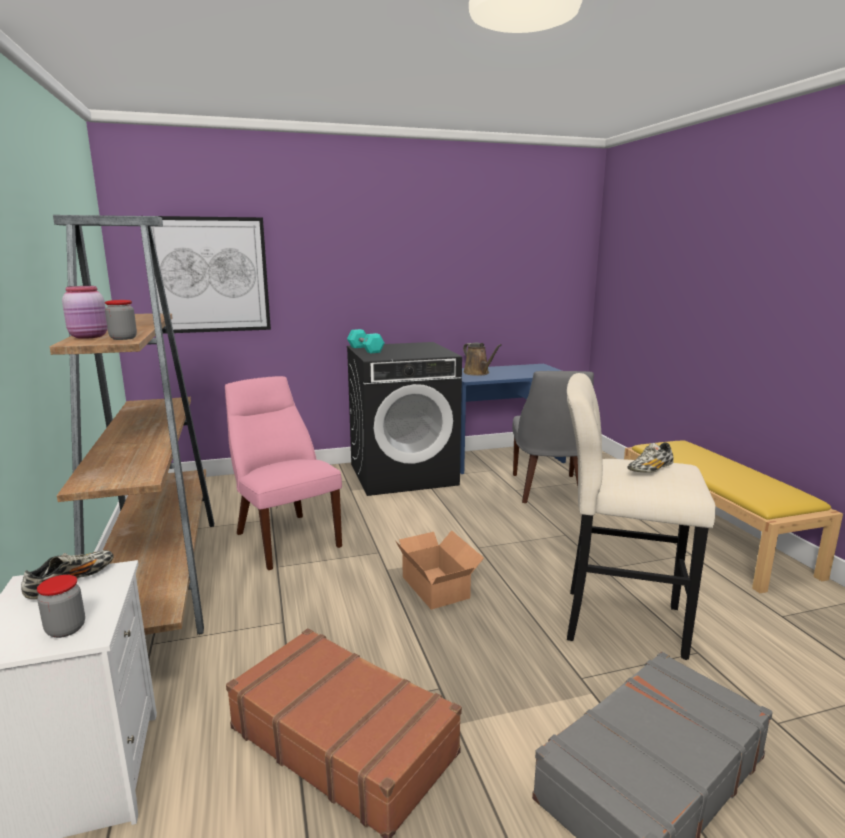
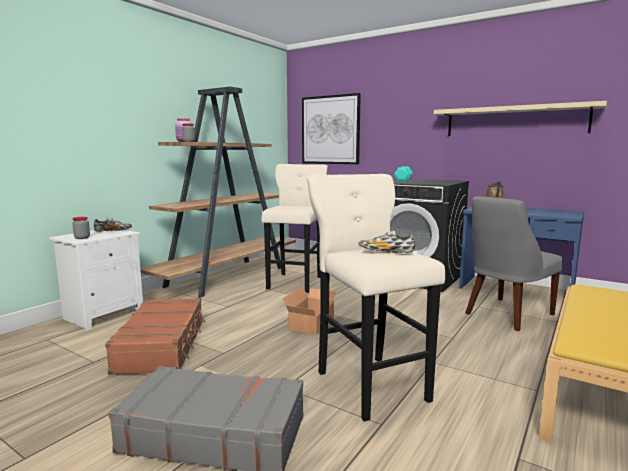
camera: 50 degrees right, 5 degrees down
pink chair [225,376,342,570] -> beige stool [262,164,328,293]
none -> beige shelf [434,101,607,136]

